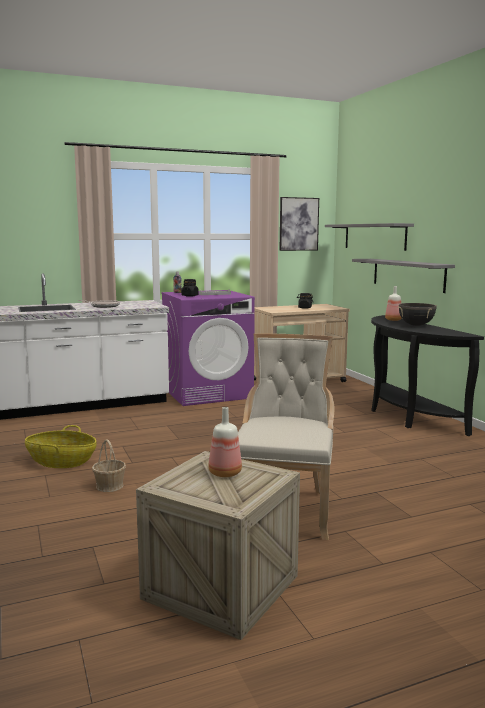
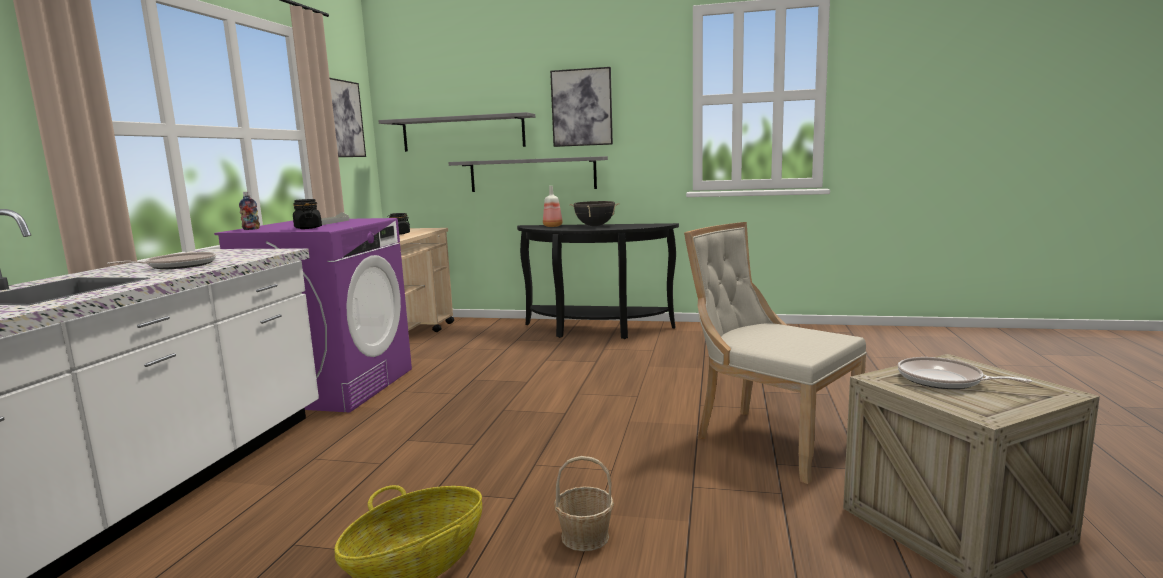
camera: 55 degrees left, 0 degrees up
bottle [208,407,242,477] -> frying pan [898,357,1032,389]
none -> picture [550,67,613,147]

